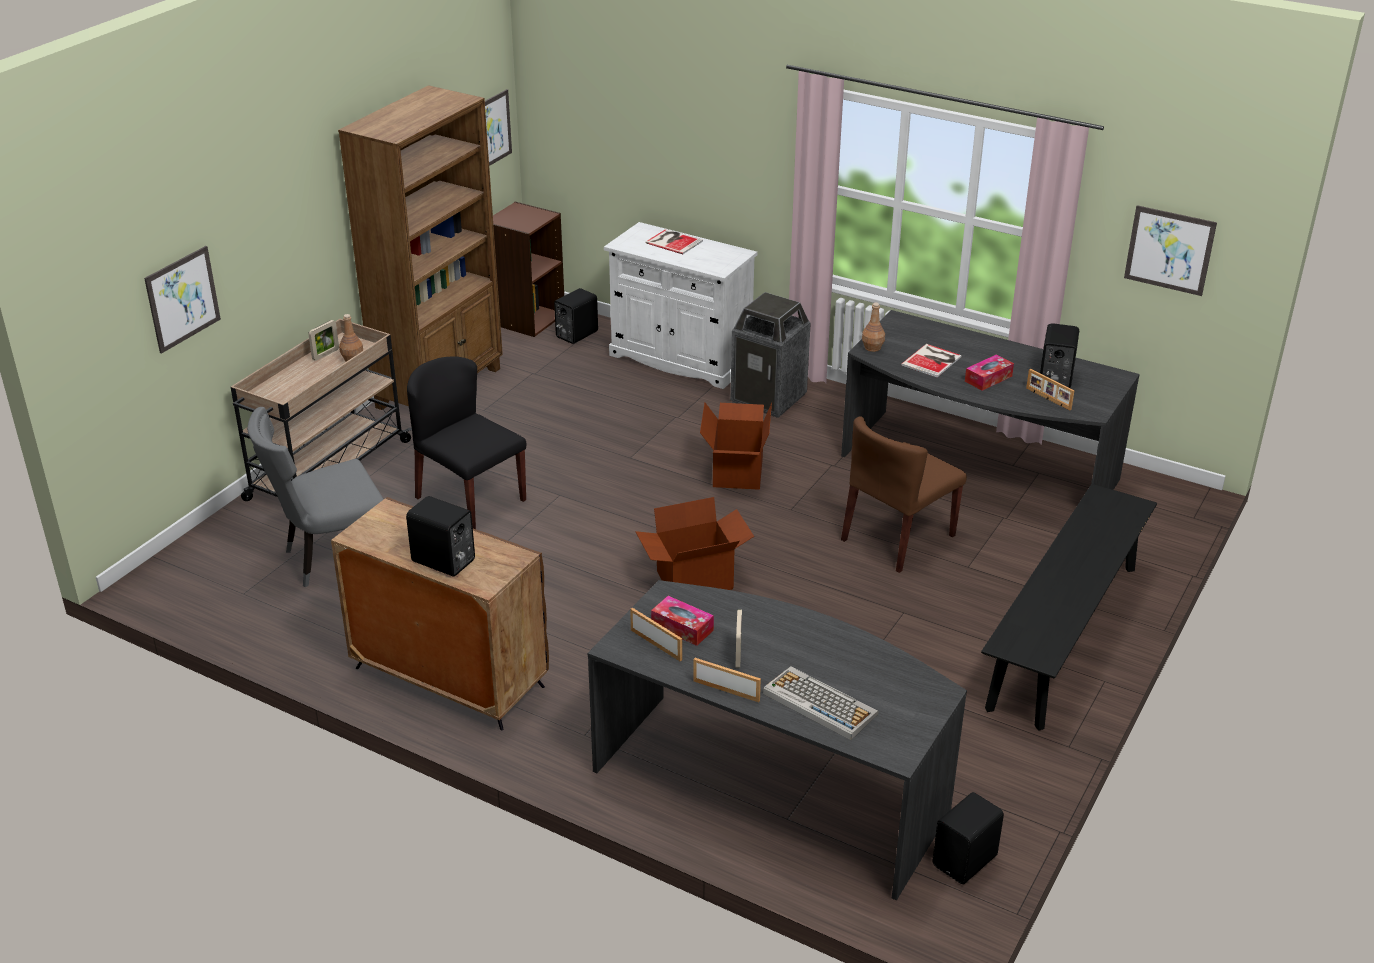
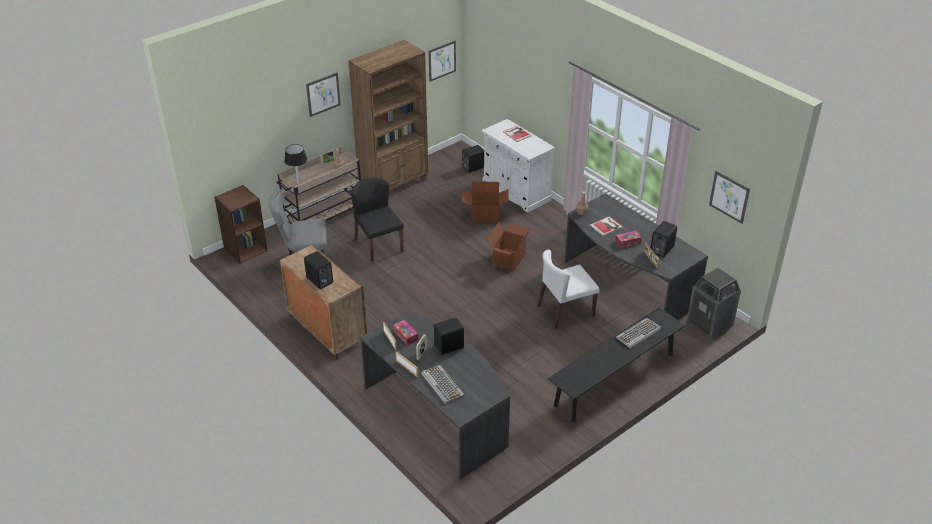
camera: 20 degrees right, 5 degrees up
picture [144,246,221,354] -> picture moved to [306,73,341,117]
brown bookcase [493,202,564,337] -> brown bookcase moved to [214,185,267,264]
cardboard box [635,497,754,590] -> cardboard box moved to [462,182,509,223]
trash can [730,292,811,418] -> trash can moved to [687,267,741,339]
brown chair [841,416,967,573] -> white chair [538,250,600,329]
black speaker [932,792,1004,884] -> black speaker moved to [434,317,465,355]
none -> black table lamp [284,144,307,184]
none -> keyboard [616,318,661,348]

